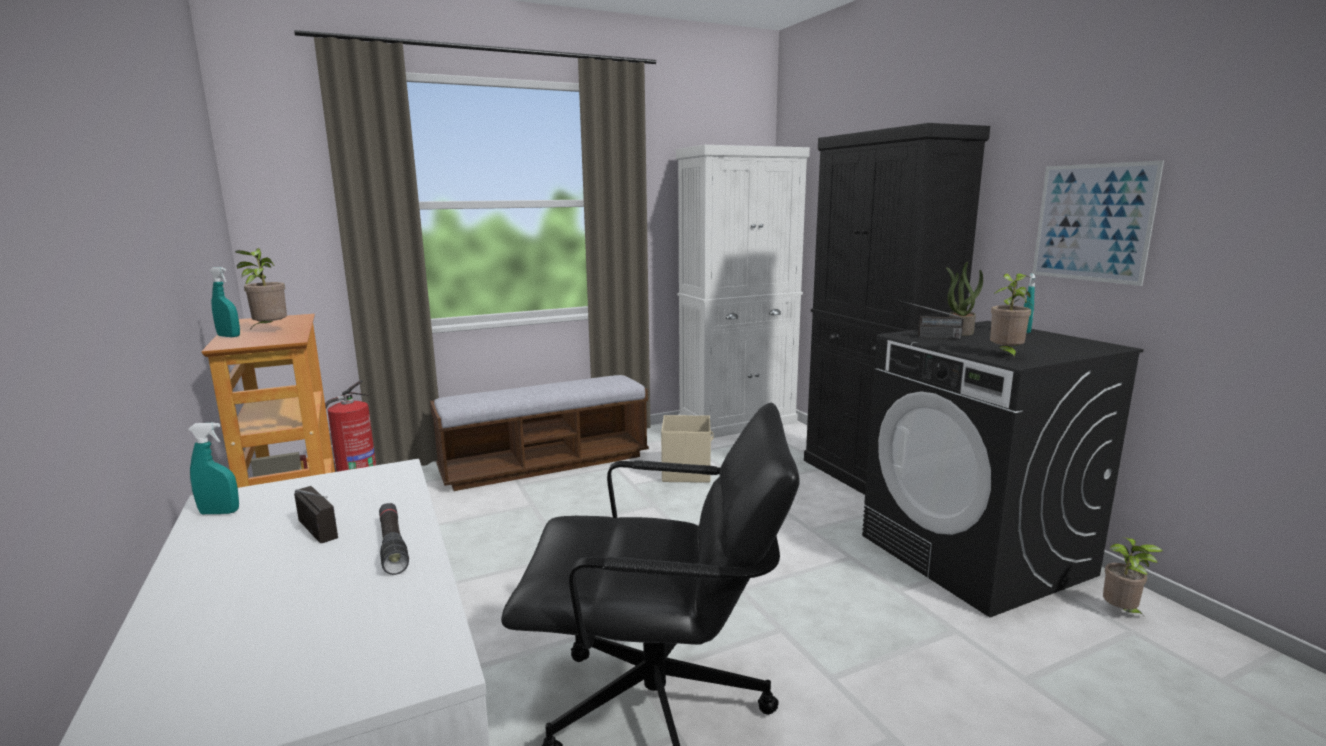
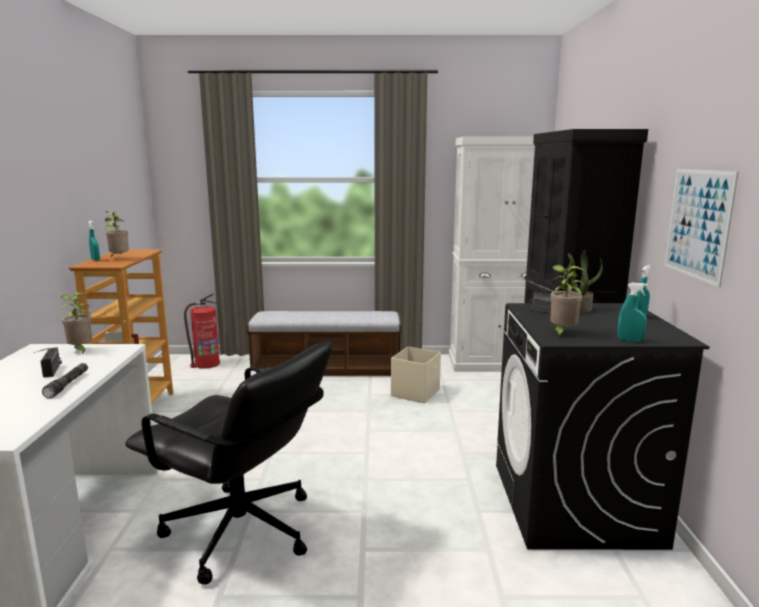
camera: 25 degrees right, 0 degrees up
turquoise spray bottle [188,422,239,514] -> turquoise spray bottle moved to [617,283,648,342]
potted plant [1103,537,1164,616] -> potted plant moved to [59,292,92,354]

